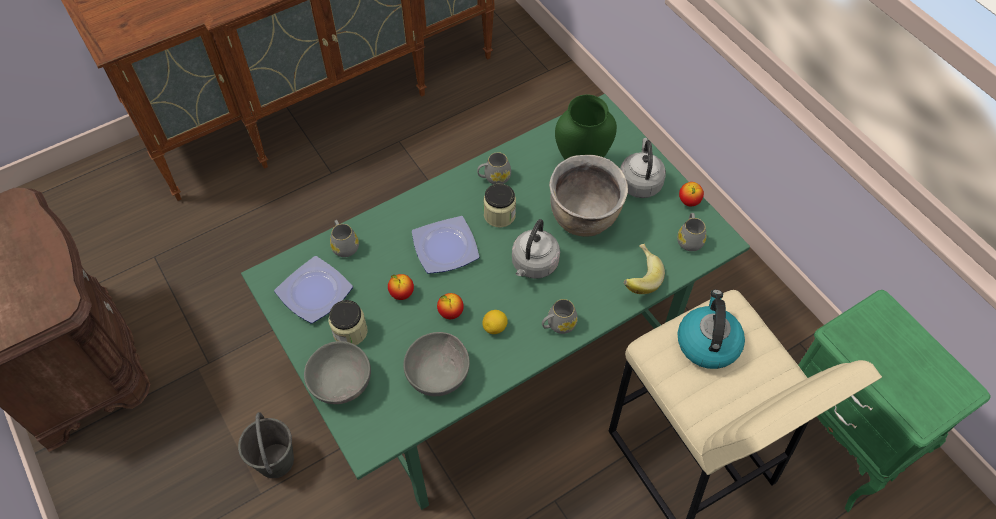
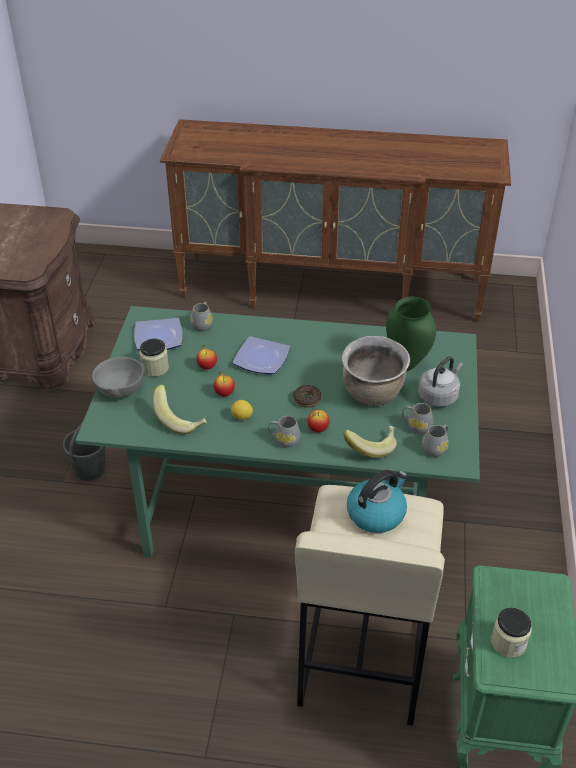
camera: 40 degrees right, 15 degrees down
grey bowl [403,332,470,396] -> banana [153,385,207,434]
grey mug [477,152,511,184] -> grey mug moved to [402,403,433,434]
jar [483,184,516,228] -> jar moved to [491,608,532,658]
grey kettle [512,219,560,279] -> donut [293,385,321,408]
apple [679,182,704,206] -> apple moved to [307,410,330,433]

